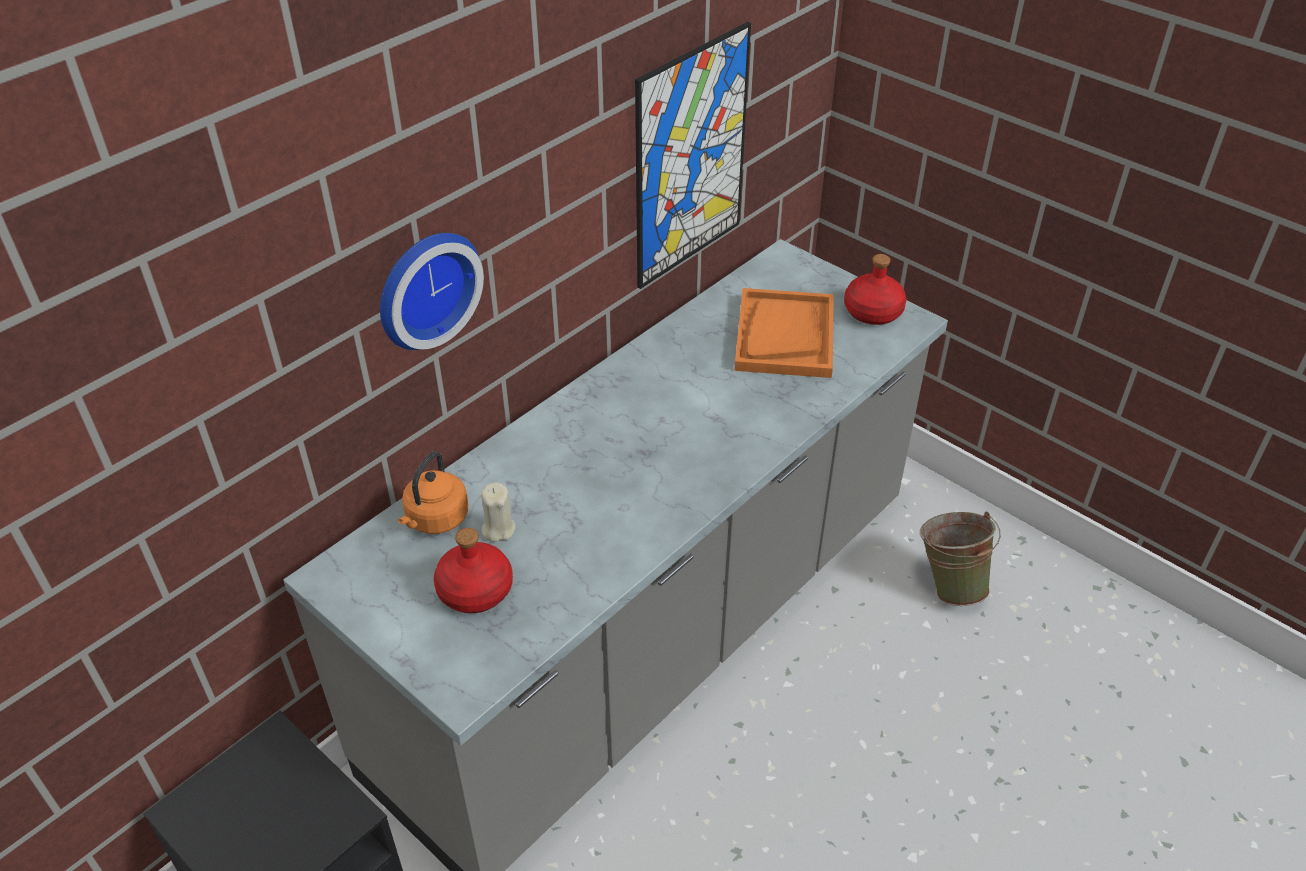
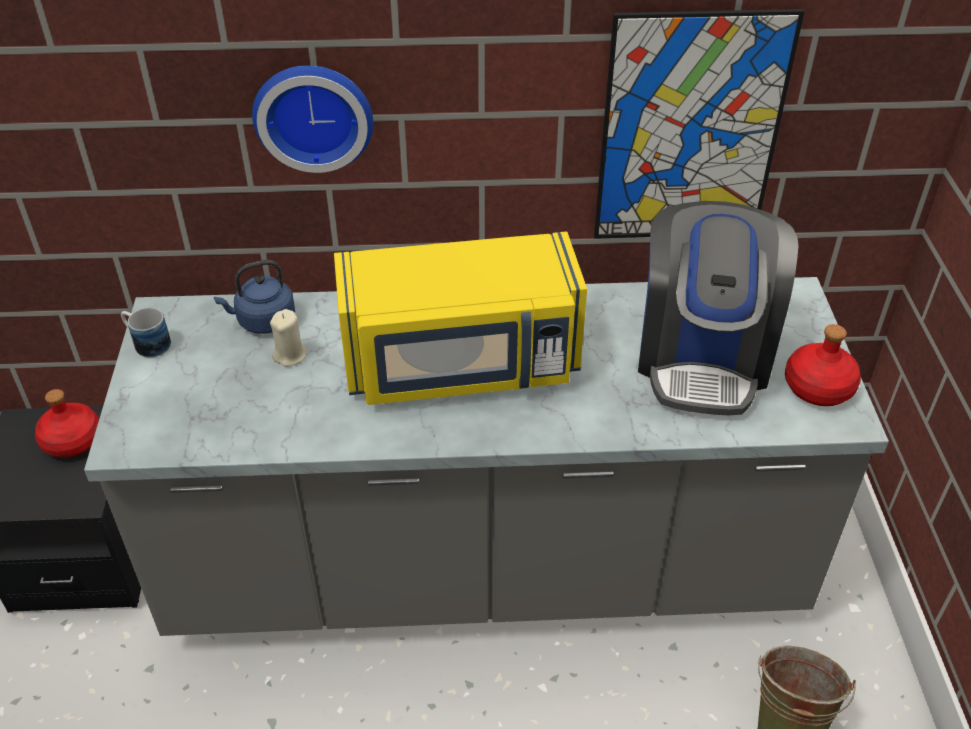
camera: 45 degrees right, 0 degrees up
orange kettle [398,451,469,534] -> blue kettle [214,260,295,334]
red bottle [434,528,513,613] -> red bottle moved to [35,389,99,458]
orange tray [735,288,834,378] -> coffee machine [638,201,798,416]
none -> mug [121,308,171,357]
none -> yellow microwave [334,232,587,405]

